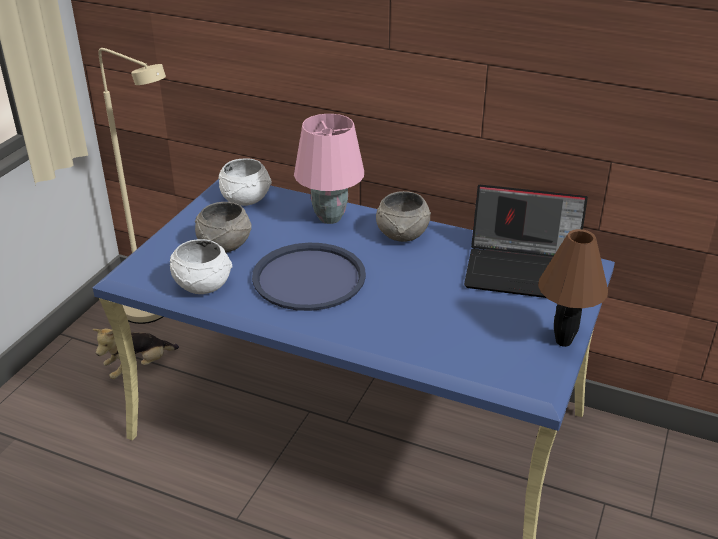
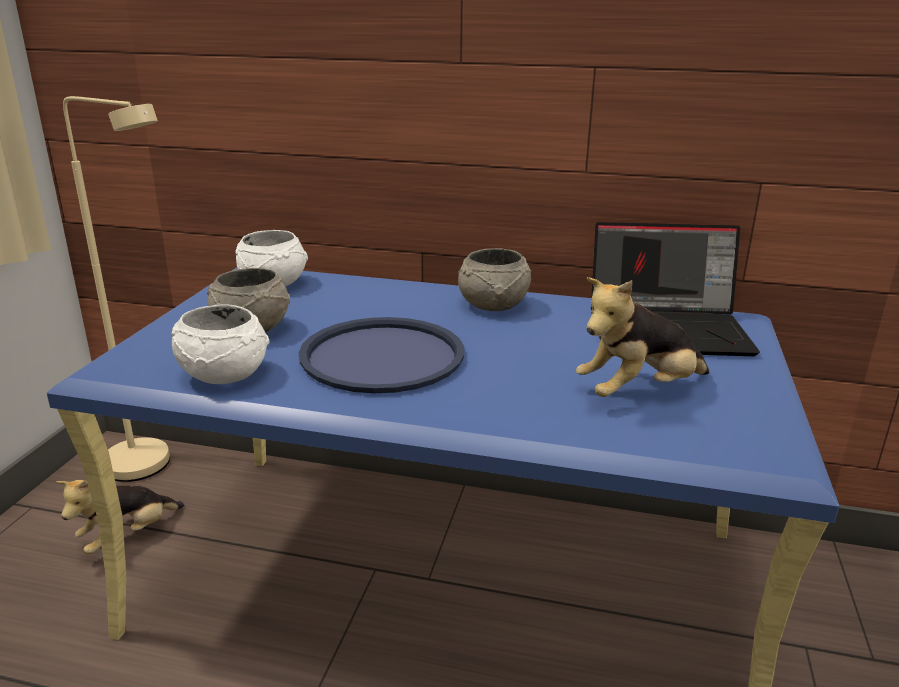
camera: 10 degrees left, 10 degrees down
pink table lamp [294,114,364,224] -> none
brown table lamp [538,229,608,347] -> none
none -> plush toy [576,277,709,397]

